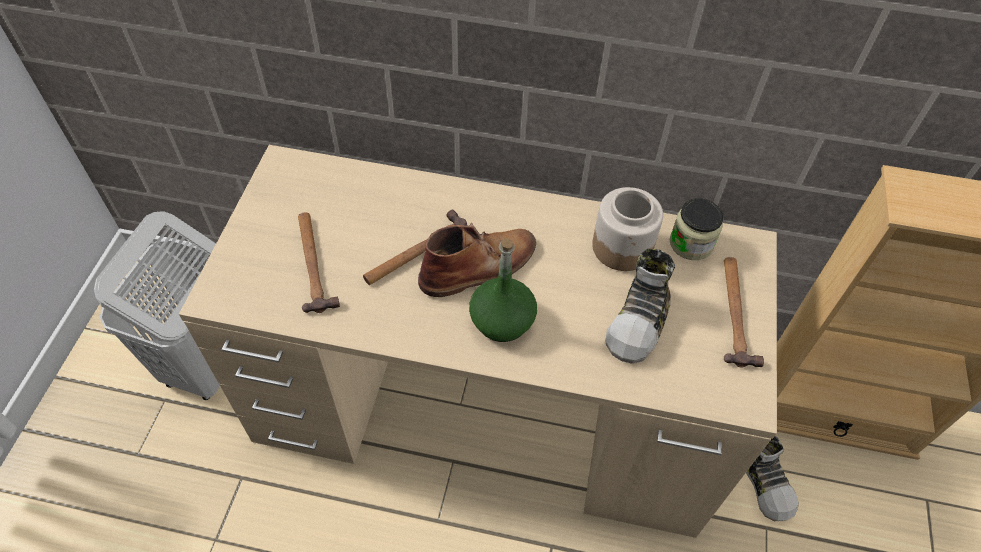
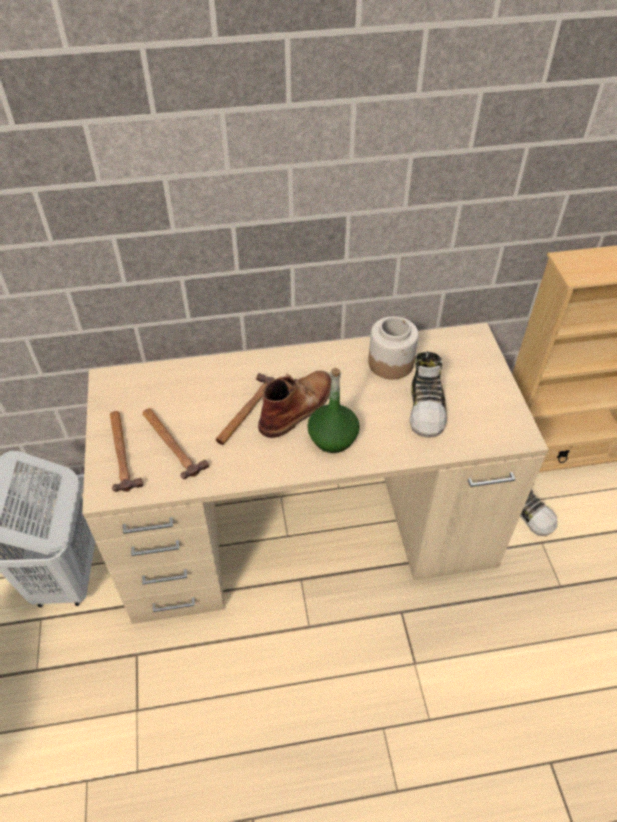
camera: 20 degrees left, 5 degrees down
jar [669,198,724,260] -> none
hammer [724,257,764,368] -> hammer moved to [110,411,143,492]

